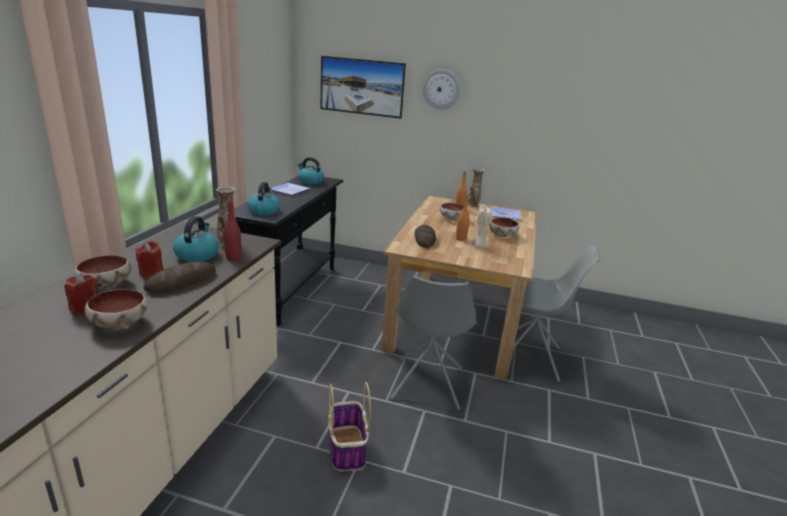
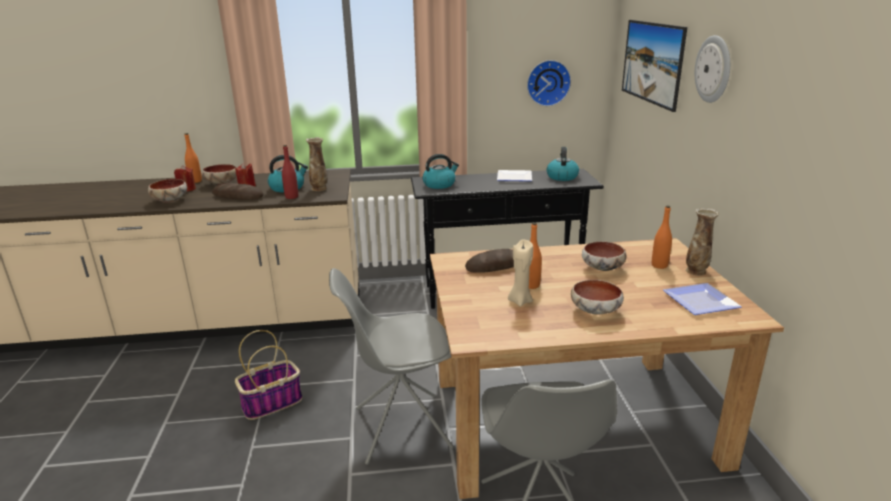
camera: 70 degrees right, 0 degrees up
none -> orange bottle [185,133,202,183]
none -> wall clock [527,60,571,106]

